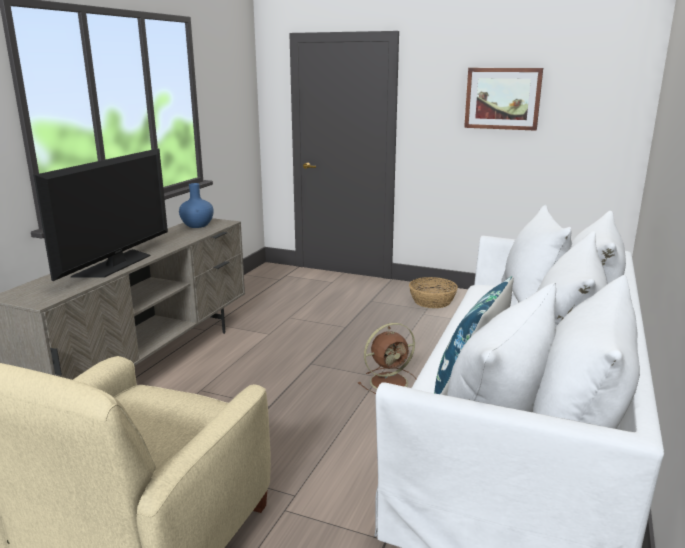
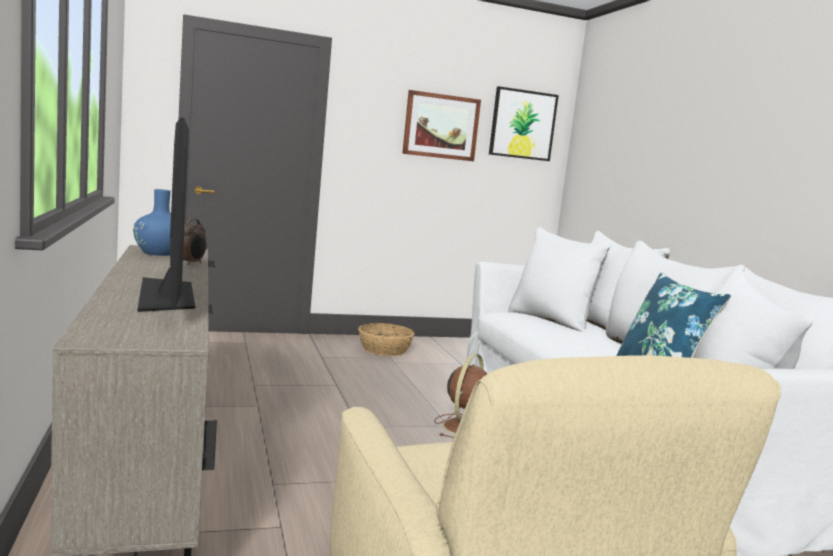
camera: 40 degrees left, 10 degrees down
none -> alarm clock [183,219,207,265]
none -> picture [489,86,559,161]

